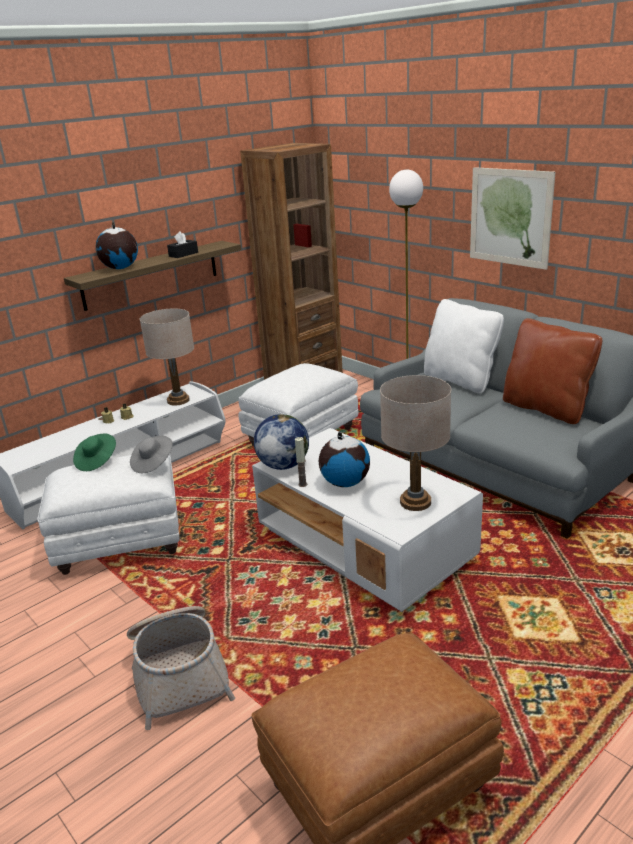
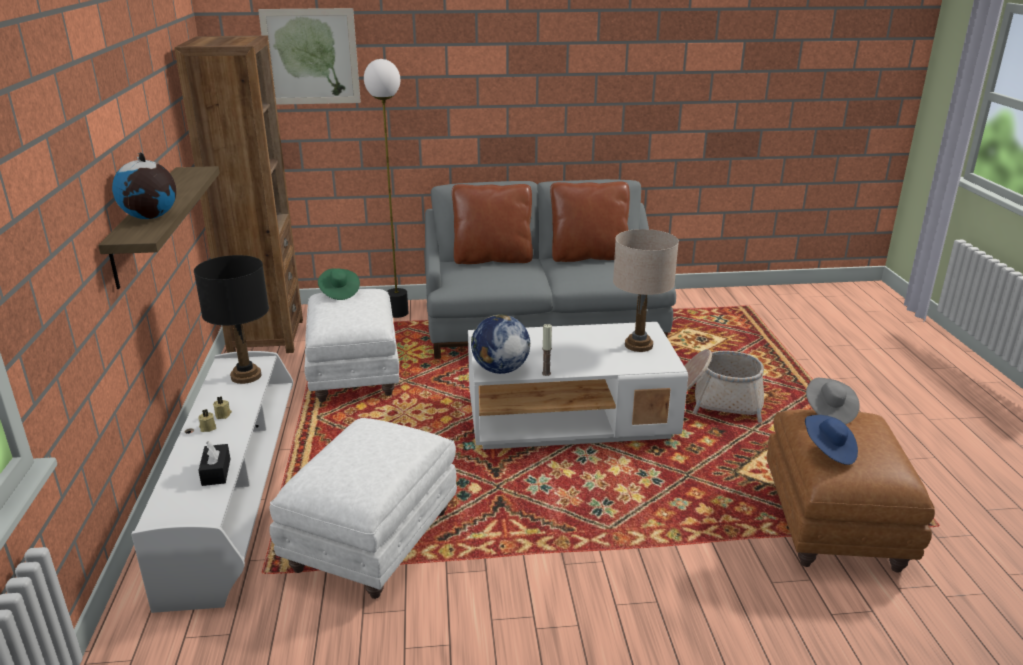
camera: 55 degrees left, 0 degrees up
green hat [73,434,116,471] -> green hat moved to [318,268,360,300]
basket [127,606,235,730] -> basket moved to [685,349,764,423]
grey hat [130,436,173,473] -> grey hat moved to [806,378,860,425]
beige table lamp [140,308,194,406] -> black table lamp [194,255,269,384]
black tissue box [167,231,198,258] -> black tissue box moved to [198,441,230,486]
globe [319,432,370,487] -> none
white pillow [424,299,504,394] -> brown pillow [452,184,533,264]
picture [470,167,555,270] -> picture moved to [258,8,361,105]
none -> blue hat [805,415,858,465]

